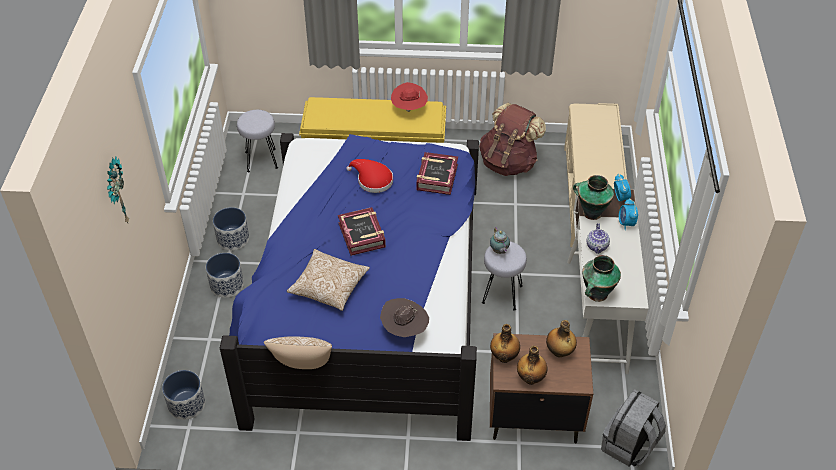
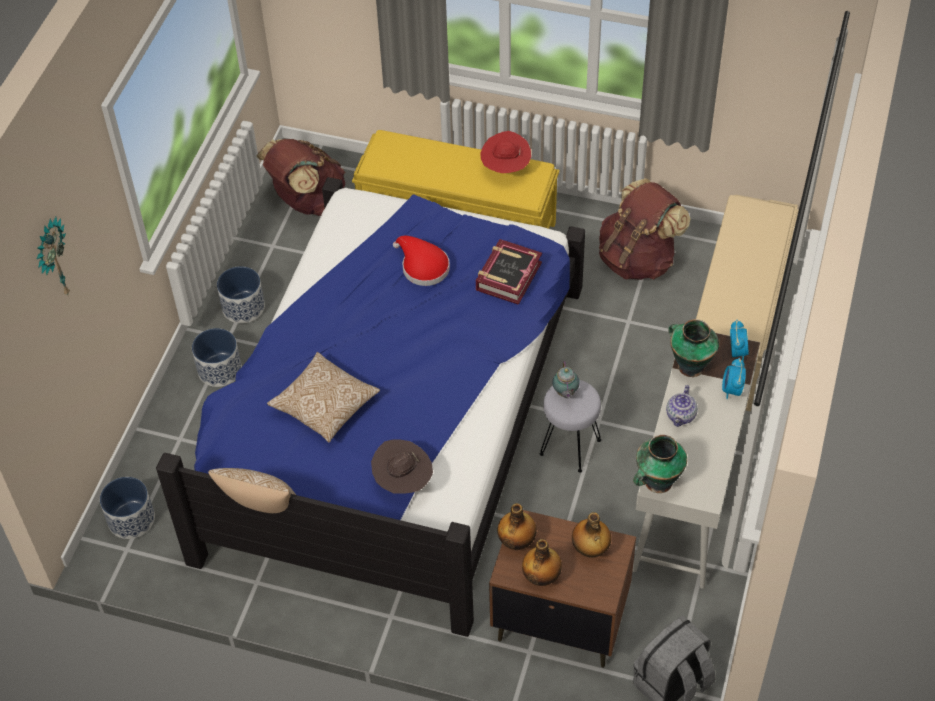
camera: 15 degrees right, 5 degrees up
grey stool [237,110,278,172] -> brown backpack [256,139,345,216]
book [338,207,386,256] -> none

